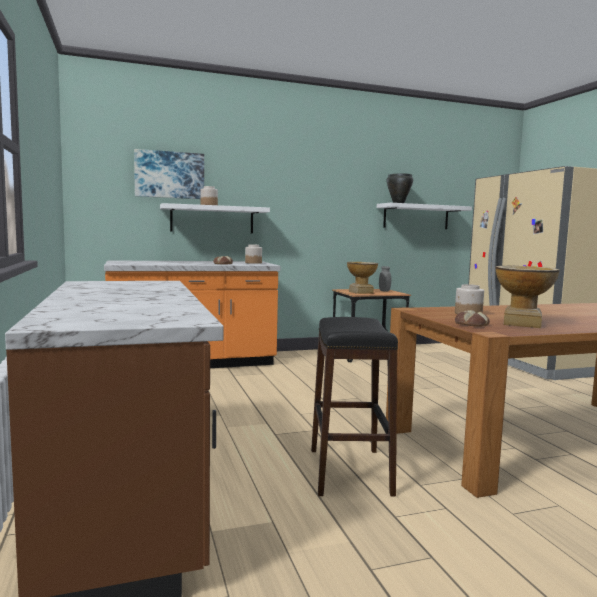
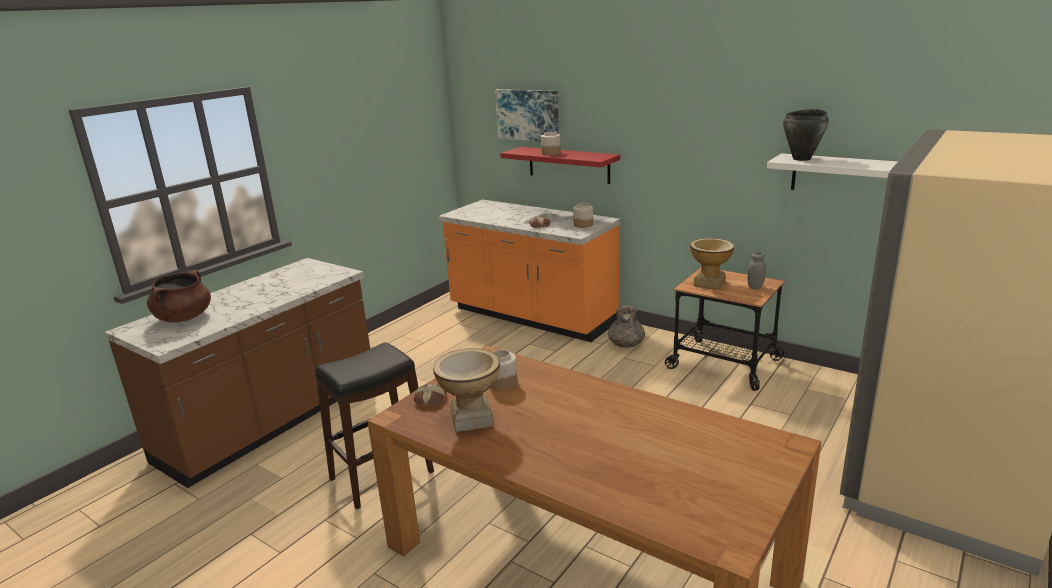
camera: 55 degrees right, 15 degrees up
white shelf [160,203,270,233] -> red shelf [500,147,620,184]
none -> brown cooking pot [147,270,211,322]
none -> grey vase [608,306,645,348]

